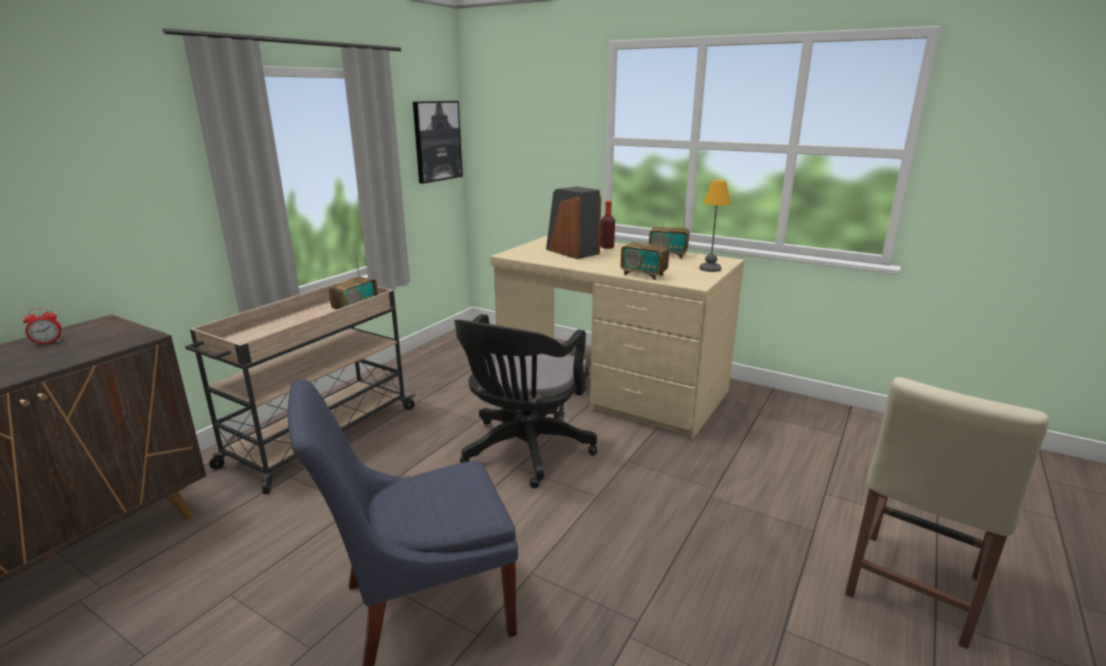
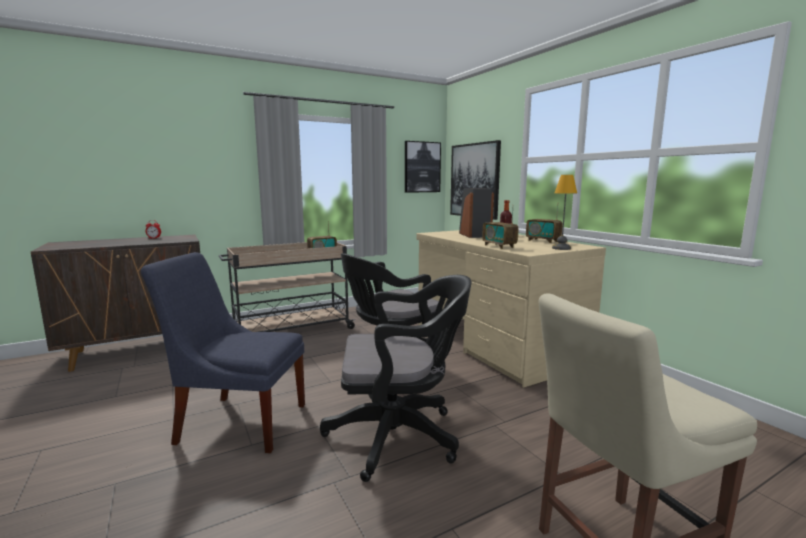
camera: 30 degrees right, 10 degrees down
none -> black office chair [320,275,472,482]
none -> picture [450,140,501,220]

